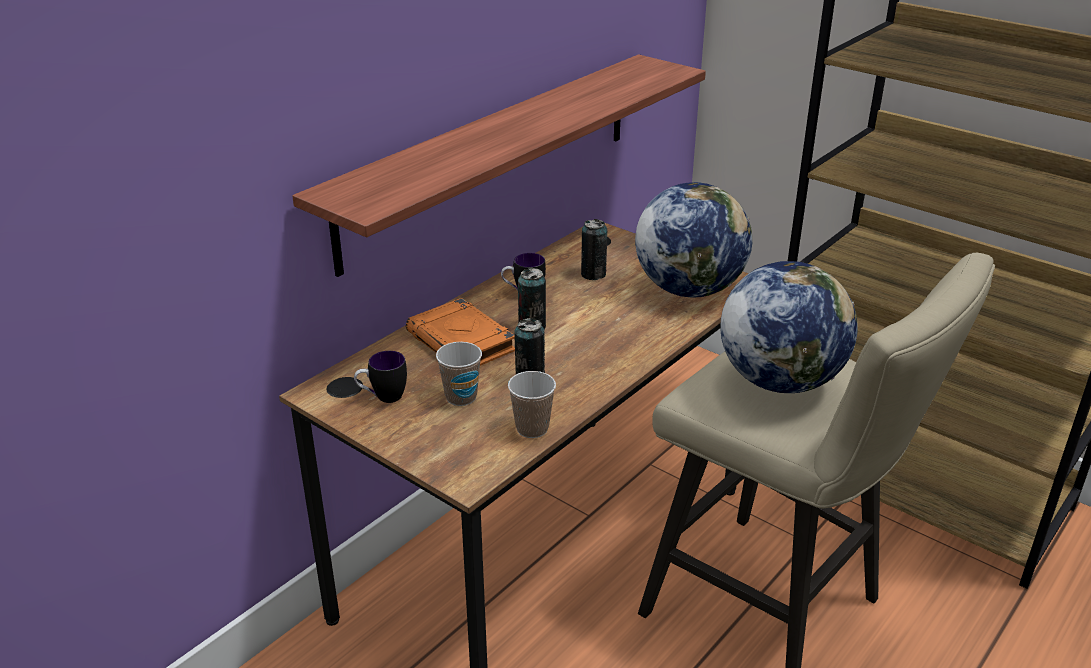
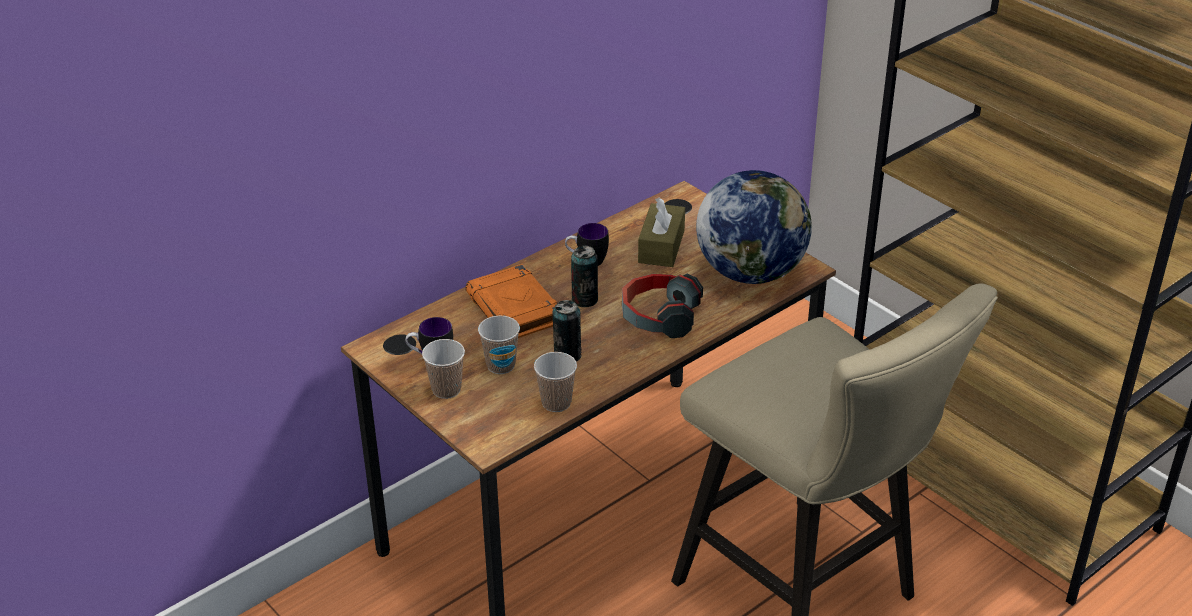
camera: 10 degrees right, 5 degrees up
shelf [292,54,706,277] -> none
can [581,219,607,280] -> brown tissue box [638,198,685,267]
globe [720,261,858,393] -> none
none -> cup [422,339,465,399]
none -> headphones [622,274,703,338]

